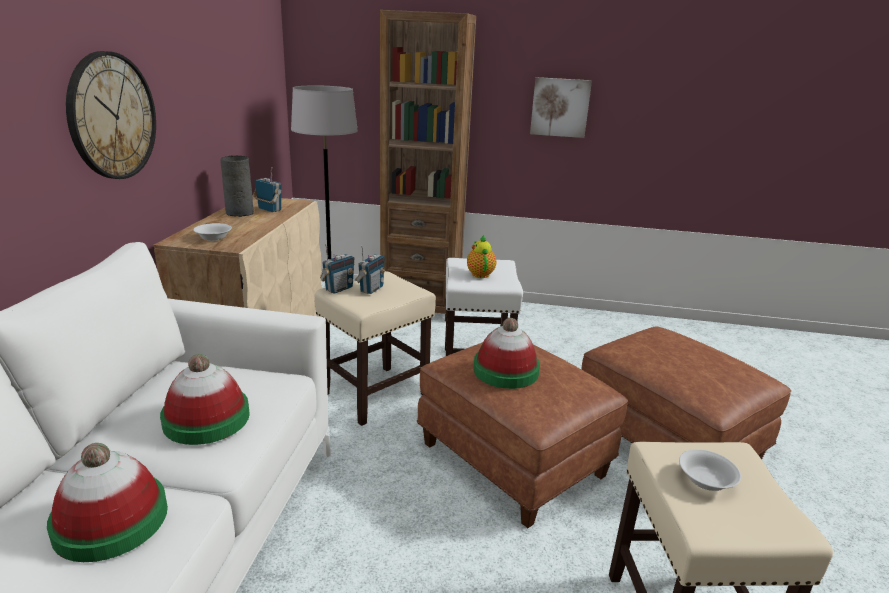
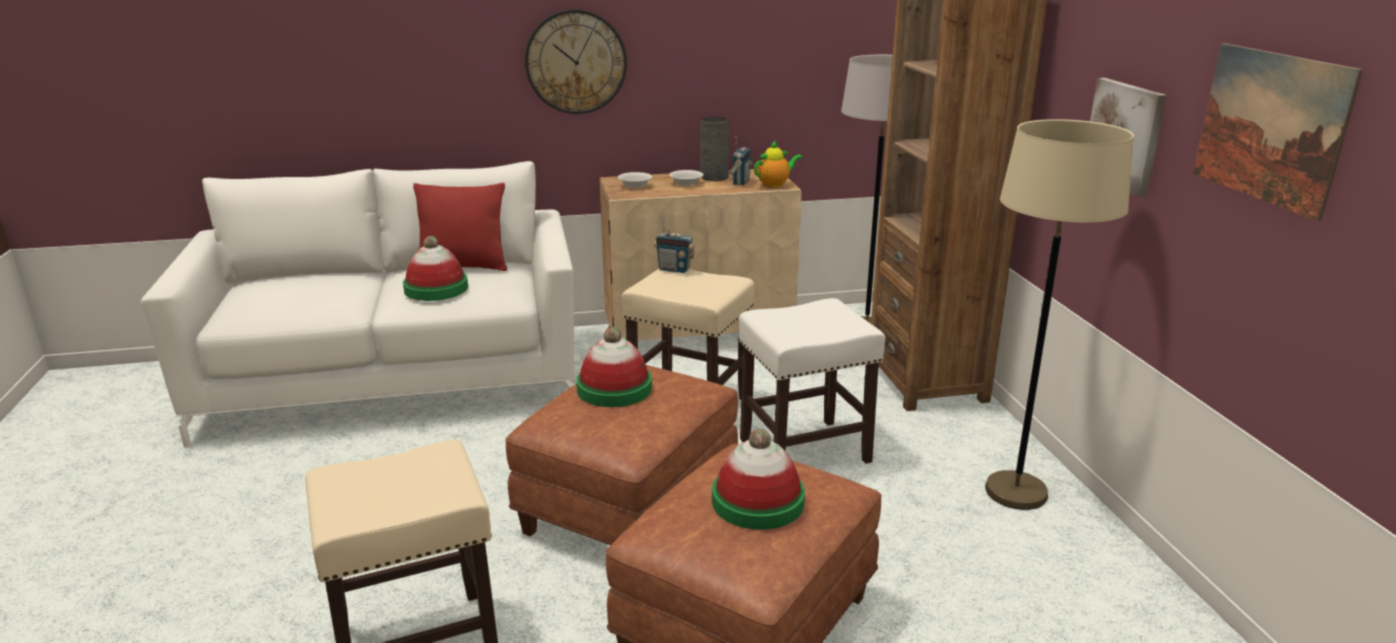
camera: 70 degrees right, 0 degrees up
hat [47,443,168,562] -> hat moved to [712,429,805,530]
radio [355,245,385,294] -> none
teapot [467,234,496,278] -> teapot moved to [754,140,802,188]
white bowl [679,449,741,491] -> white bowl moved to [669,170,704,186]
none -> red pillow [413,183,507,271]
none -> beige floor lamp [985,119,1134,510]
none -> picture [1193,43,1364,221]

